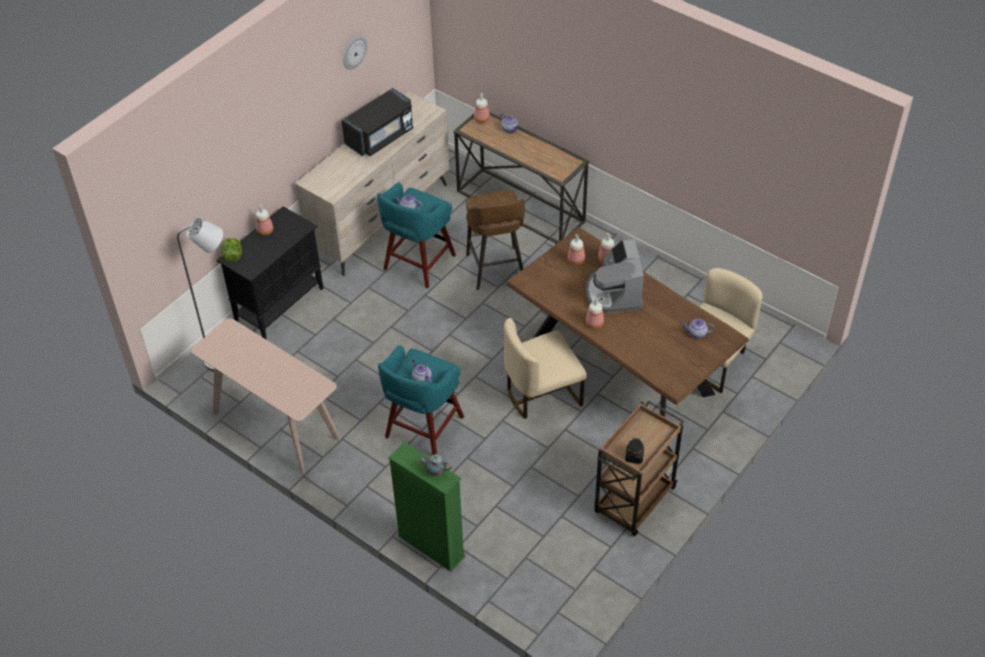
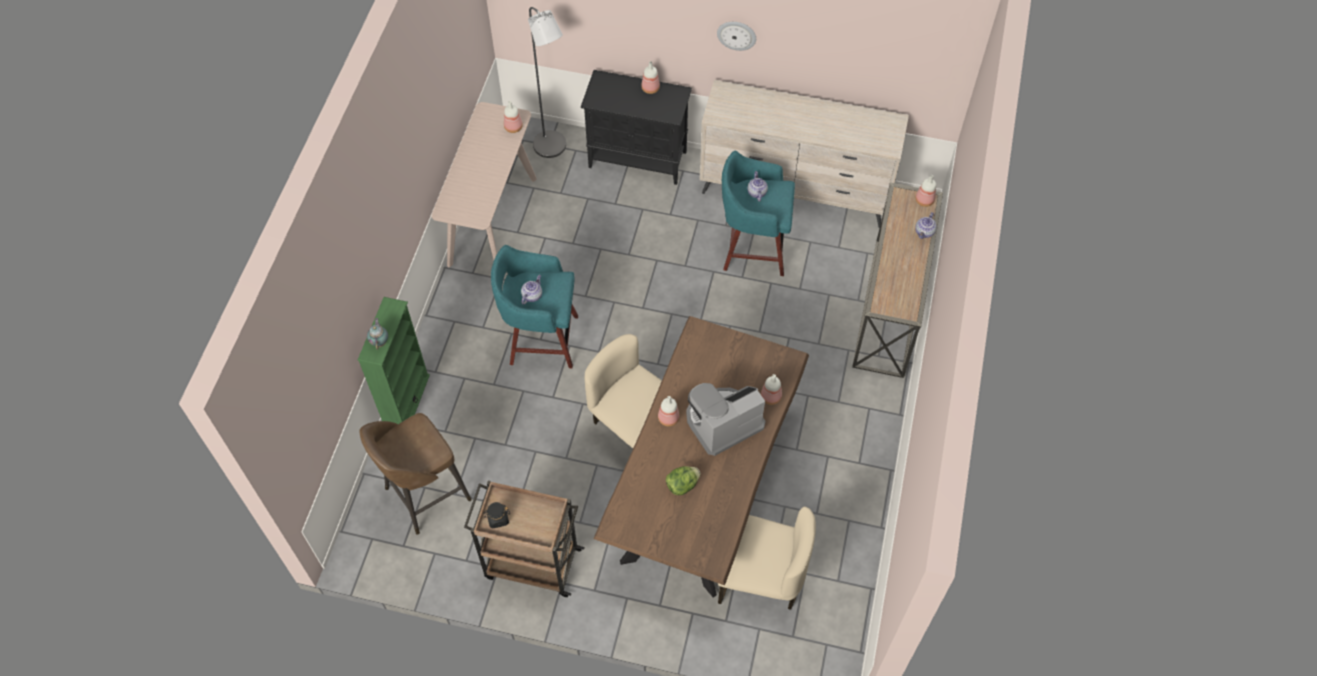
camera: 65 degrees right, 10 degrees up
lettuce [221,237,242,262] -> lettuce moved to [666,466,701,495]
black microwave [341,88,413,157] -> none
wall clock [343,36,367,70] -> wall clock moved to [717,22,756,51]
brown stool [466,191,525,290] -> brown stool moved to [359,413,472,535]
bottle [568,234,585,265] -> bottle moved to [504,101,523,133]
teapot [683,319,715,339] -> none

